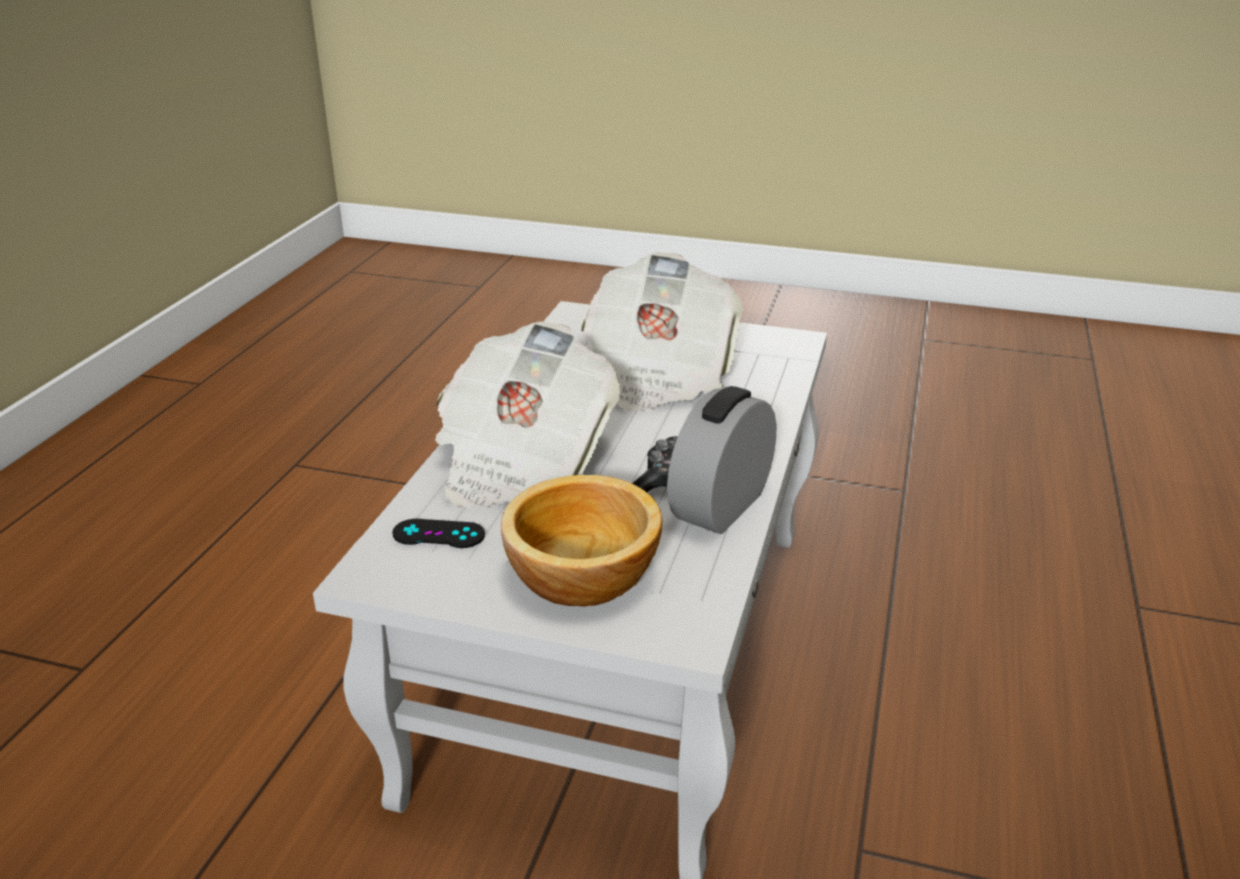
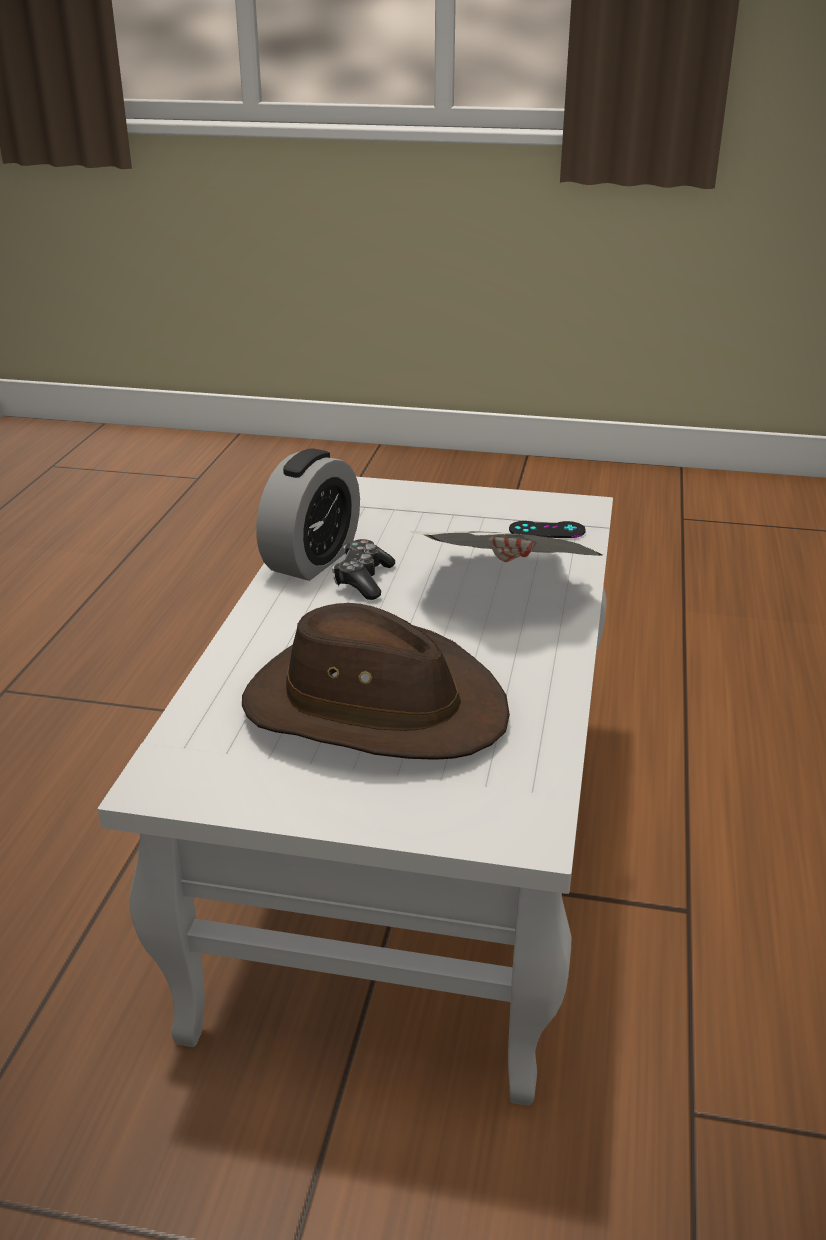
camera: 175 degrees right, 0 degrees up
bowl [501,475,662,607] -> none
newspaper [581,252,744,410] -> brown hat [242,603,510,760]

